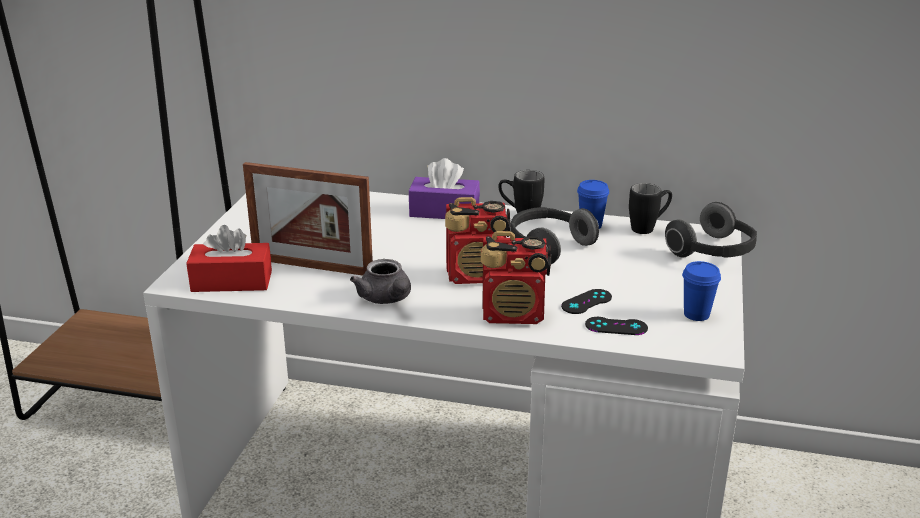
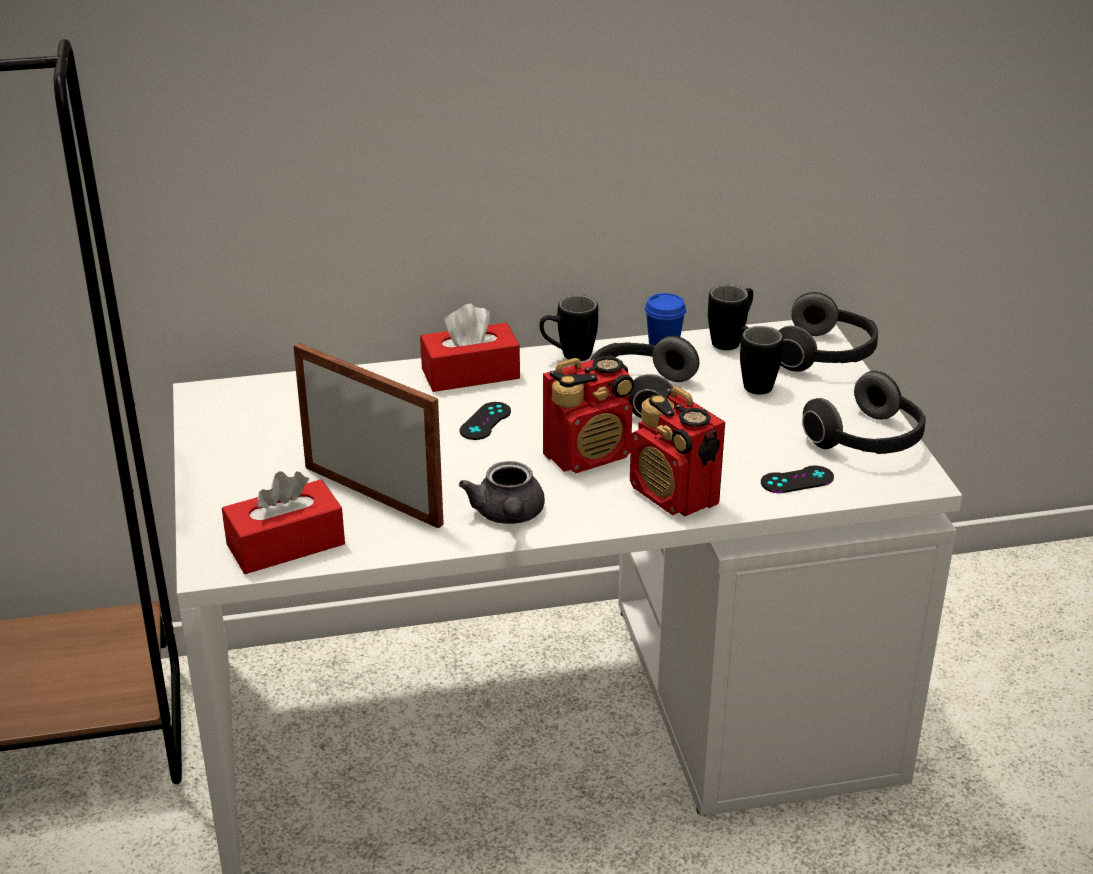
camera: 25 degrees left, 5 degrees up
picture frame [243,162,373,276] -> picture frame turned 135 degrees counterclockwise [293,343,444,529]
grey teapot [350,259,411,304] -> grey teapot turned 45 degrees clockwise [459,461,545,524]
purple tissue box [409,158,480,219] -> red tissue box [420,304,520,392]
radio [481,231,551,324] -> radio turned 75 degrees clockwise [630,386,725,516]
black game controller [561,289,612,314] -> black game controller moved to [459,402,511,440]
blue cup [682,261,721,321] -> headphones [802,371,926,454]
none -> black mug [740,326,783,394]

